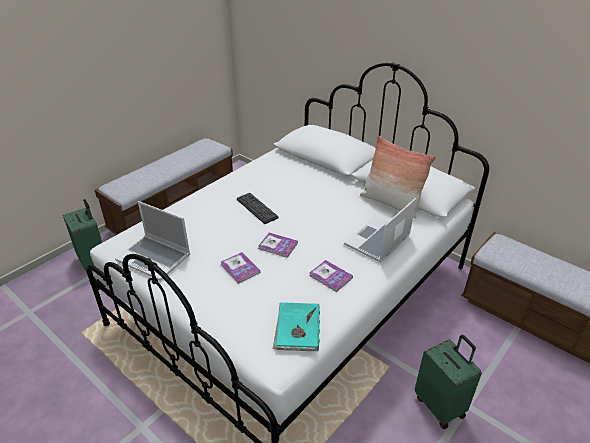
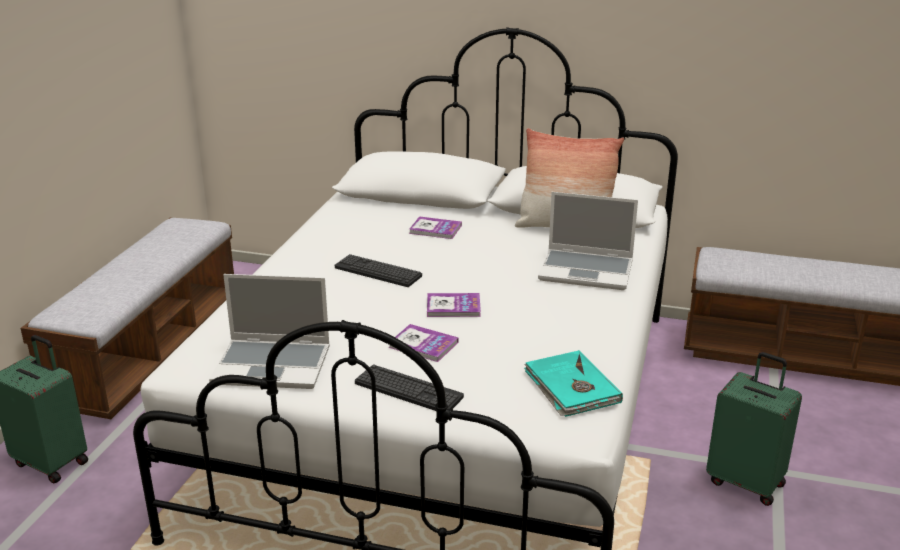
camera: 25 degrees left, 10 degrees down
book [309,260,353,292] -> book moved to [409,216,462,239]
laptop [344,198,416,262] -> laptop turned 90 degrees counterclockwise [538,192,638,290]
none -> keyboard [355,364,464,411]

